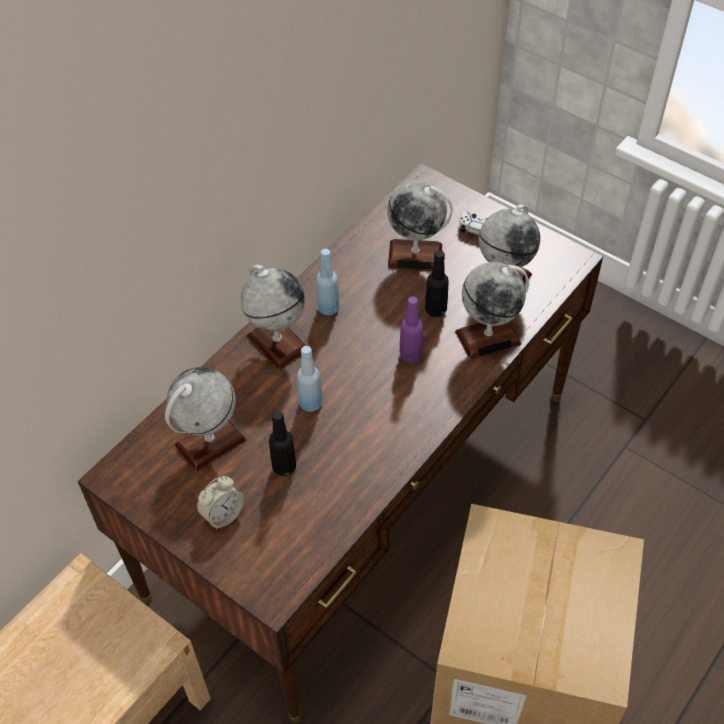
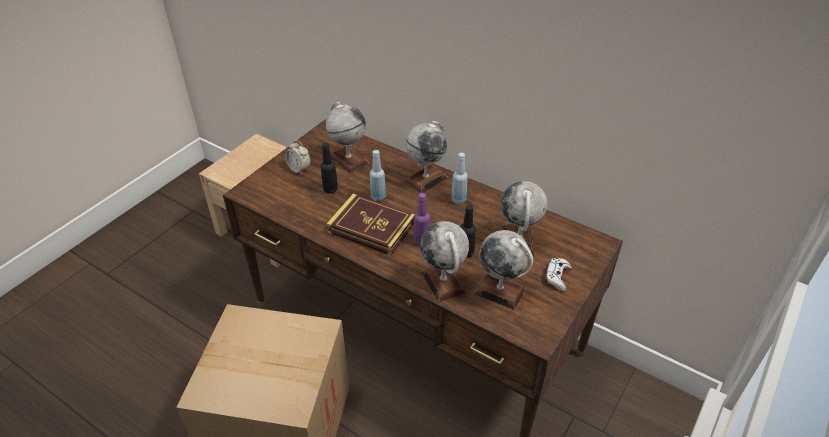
camera: 85 degrees right, 10 degrees down
none -> book [326,194,414,256]

